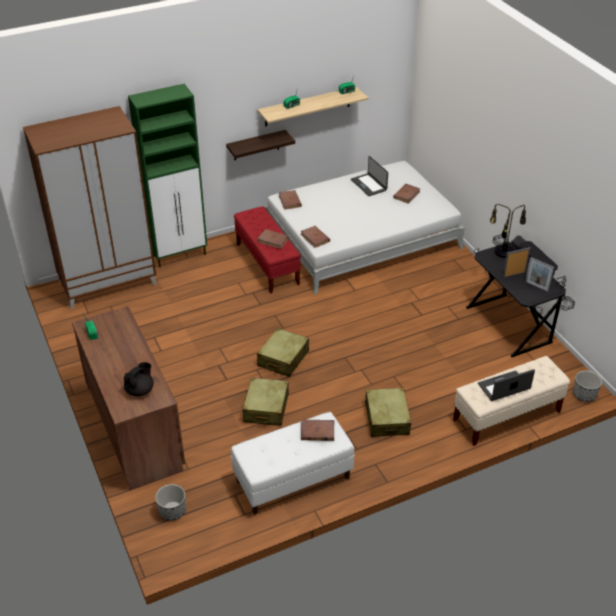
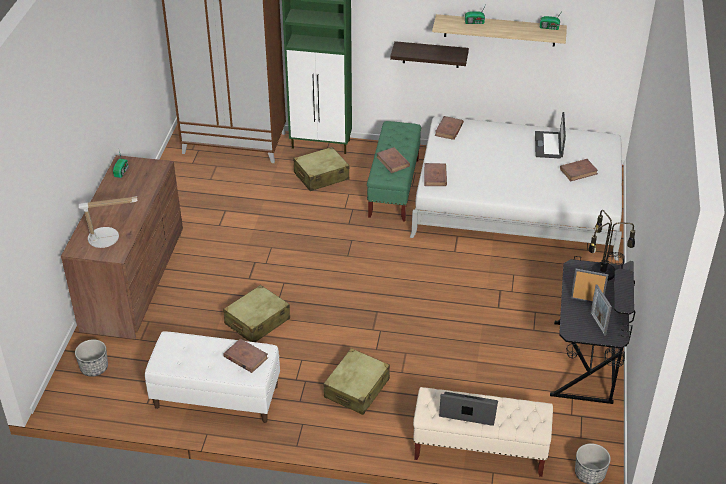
camera: 35 degrees right, 0 degrees up
black teapot [124,362,154,396] -> table lamp [79,196,137,248]
red bench [234,206,301,294] -> green bench [367,121,421,221]
beige suitcase [257,328,309,377] -> beige suitcase moved to [294,147,349,191]

